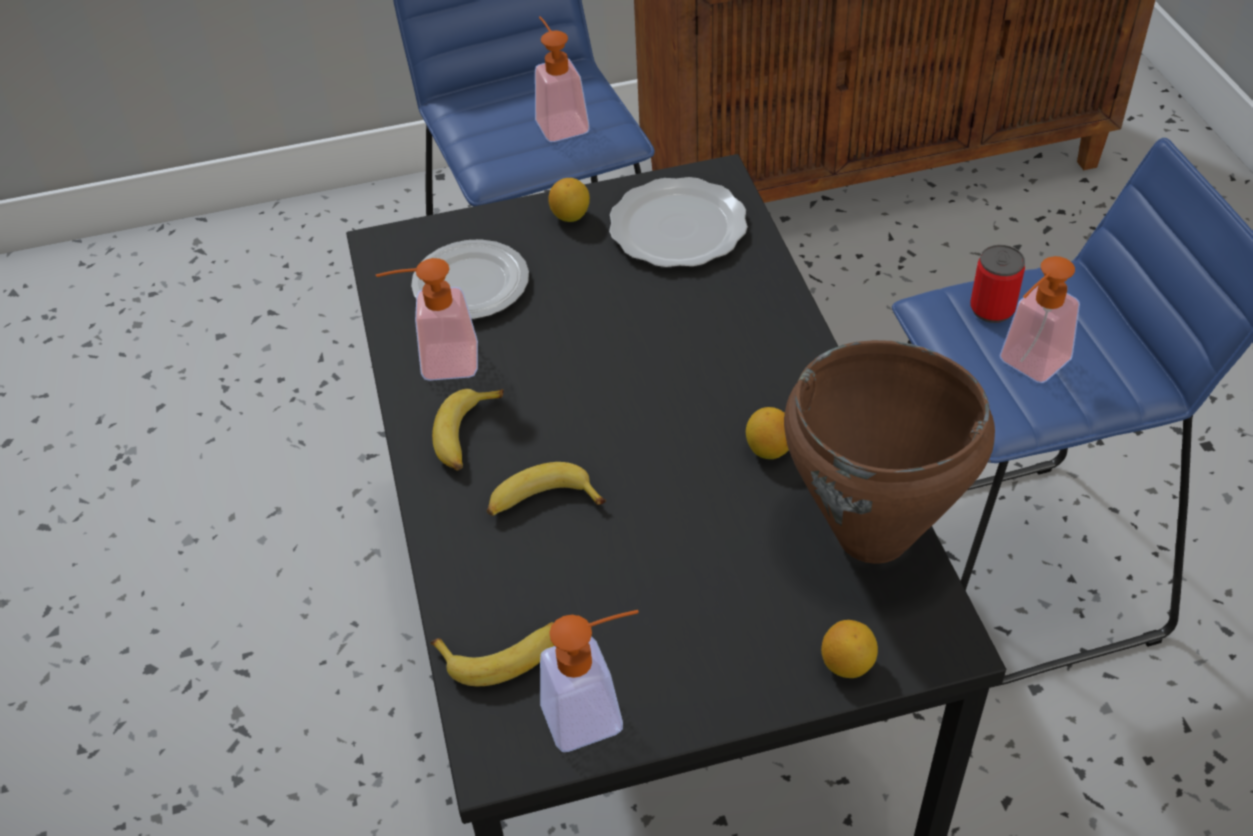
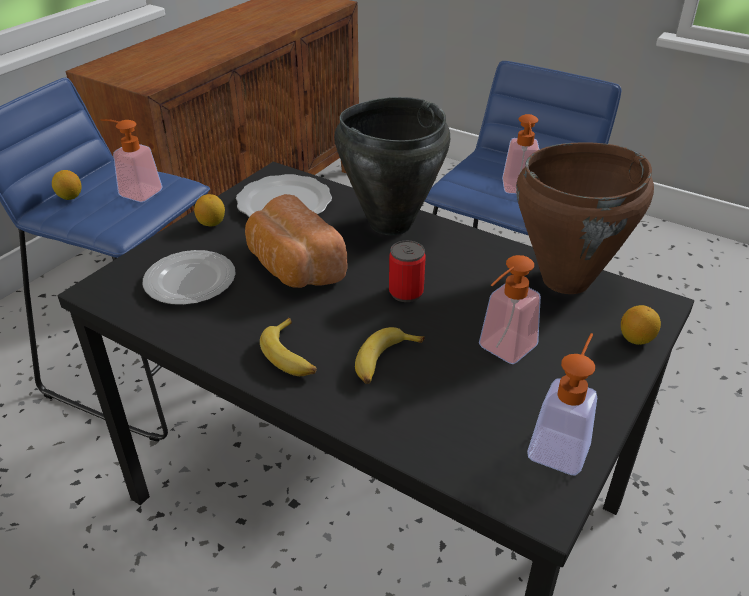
camera: 45 degrees left, 10 degrees down
soap dispenser [376,258,478,381] -> soap dispenser moved to [479,255,541,364]
banana [431,622,554,686] -> none
lemon [746,407,789,459] -> lemon moved to [52,170,82,200]
can [970,245,1025,323] -> can moved to [389,241,426,302]
none -> bread [245,194,348,288]
none -> black cooking pot [334,97,450,235]

